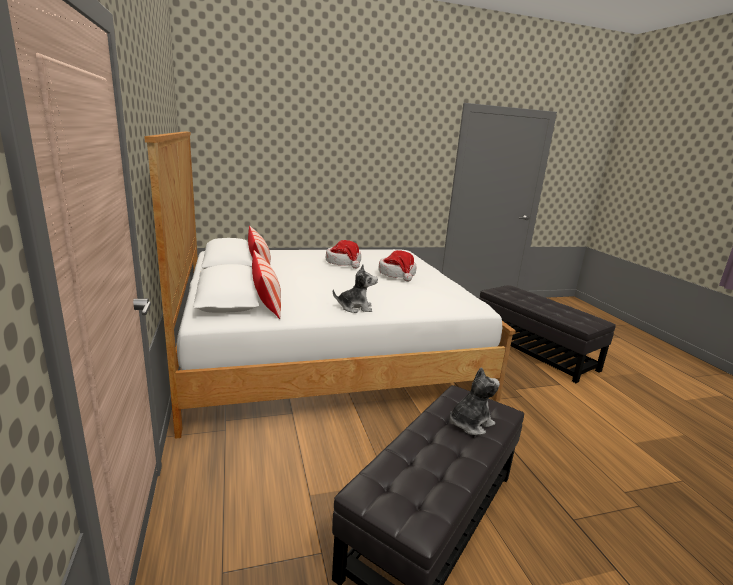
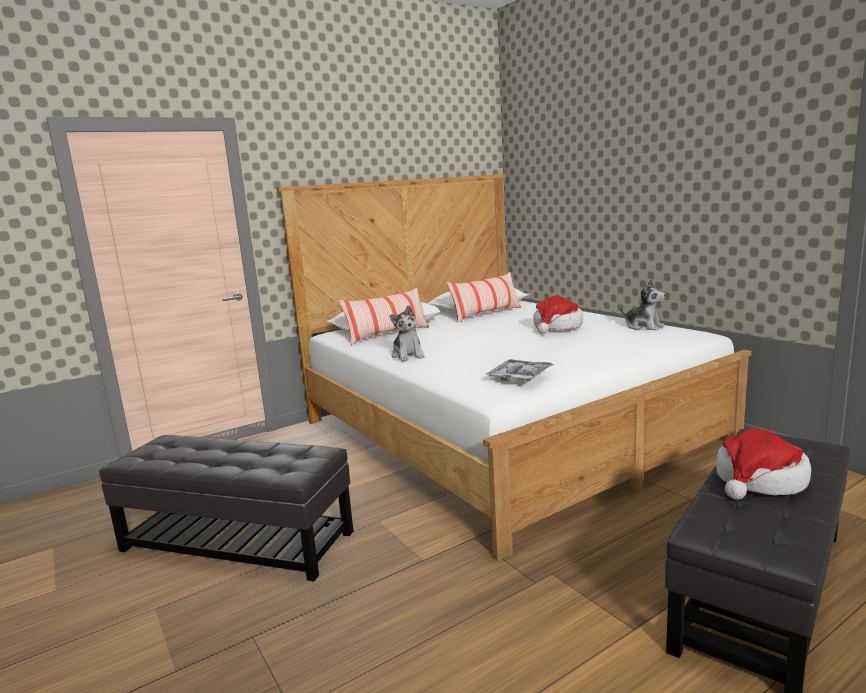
camera: 75 degrees right, 5 degrees down
hat [379,250,416,282] -> hat moved to [716,429,811,500]
plush toy [450,367,500,435] -> plush toy moved to [620,280,666,331]
none -> tray [486,359,554,381]

